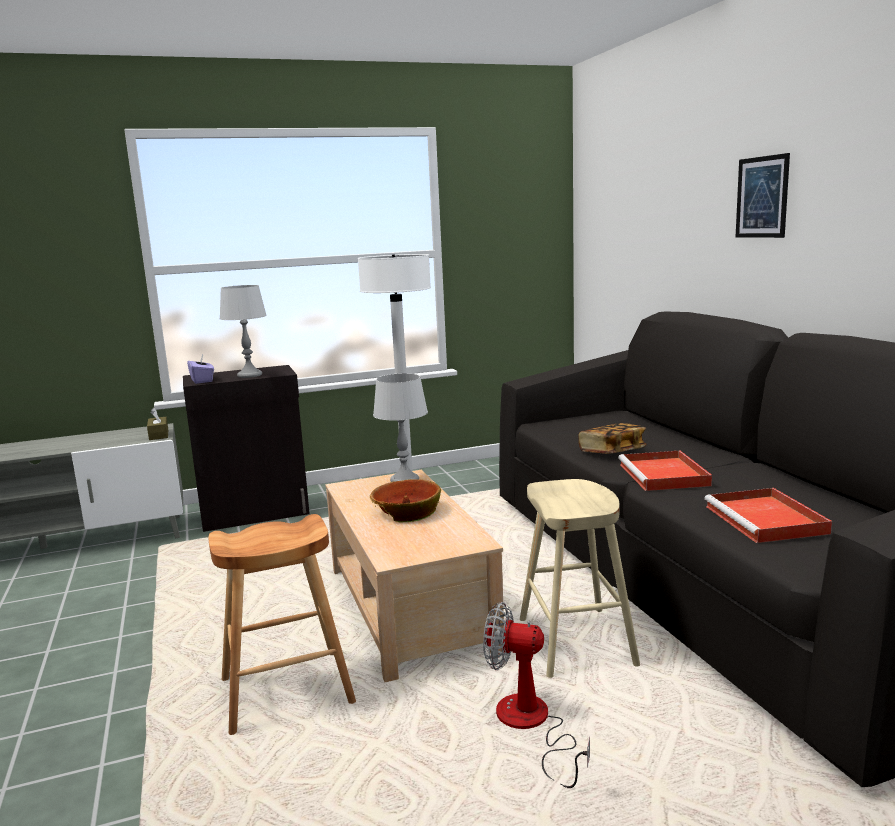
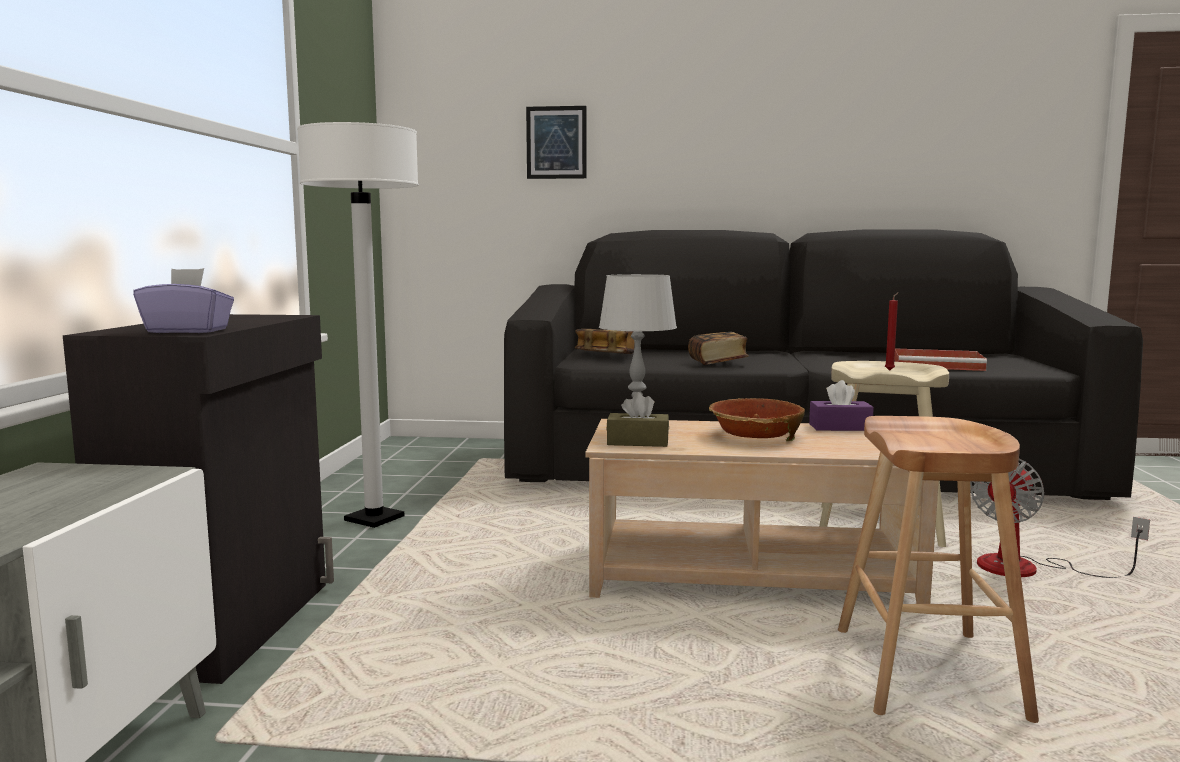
camera: 65 degrees left, 5 degrees down
brown tissue box [147,408,168,440] -> brown tissue box moved to [606,392,669,447]
grey table lamp [219,285,267,378] -> none
red tray [618,451,712,491] -> none
picture [735,153,790,238] -> picture moved to [526,106,587,179]
none -> book [575,329,634,354]
none -> purple tissue box [809,380,874,431]
none -> red candle [885,292,898,371]

